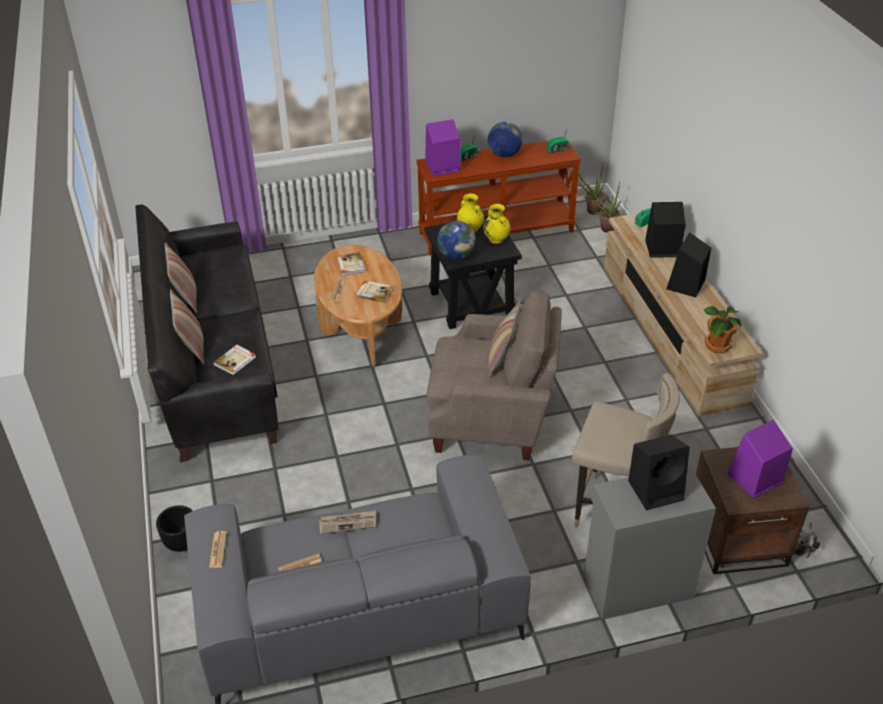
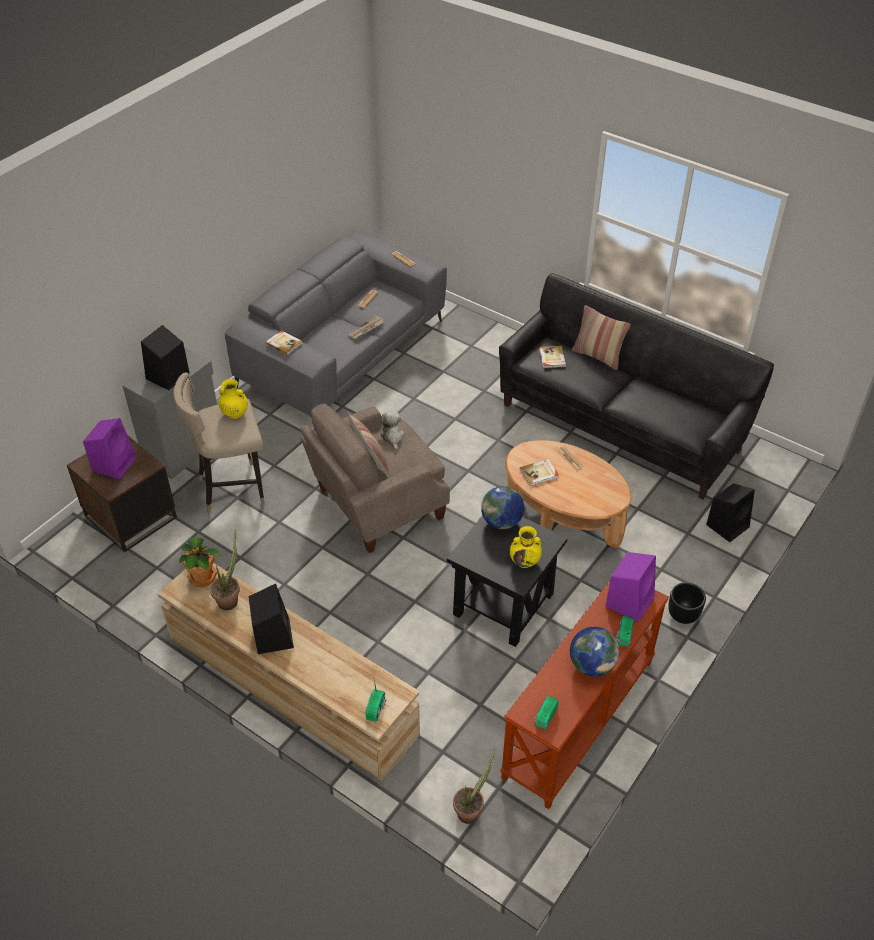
camera: 140 degrees right, 5 degrees up
black planter [156,505,192,552] -> black planter moved to [668,582,706,624]
pillow [165,242,197,313] -> none
book [337,252,366,276] -> book moved to [266,330,302,355]
yellow vase [483,204,510,244] -> yellow vase moved to [219,379,248,419]
potted plant [578,164,606,215] -> potted plant moved to [210,529,240,610]
black speaker [645,202,686,258] -> black speaker moved to [706,483,755,542]
plush toy [794,522,820,558] -> plush toy moved to [378,411,404,451]

